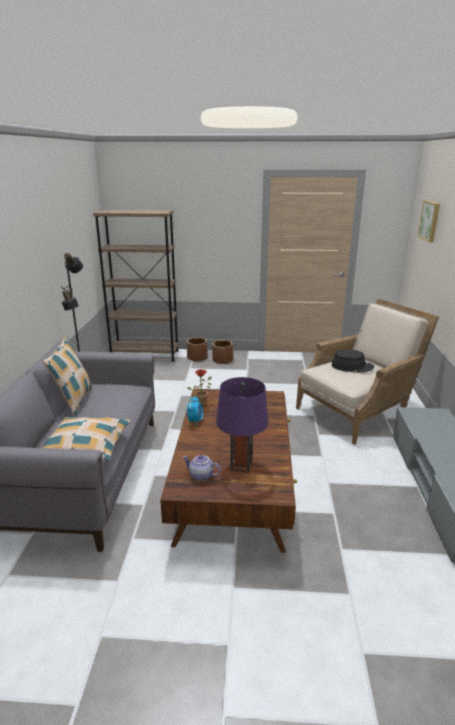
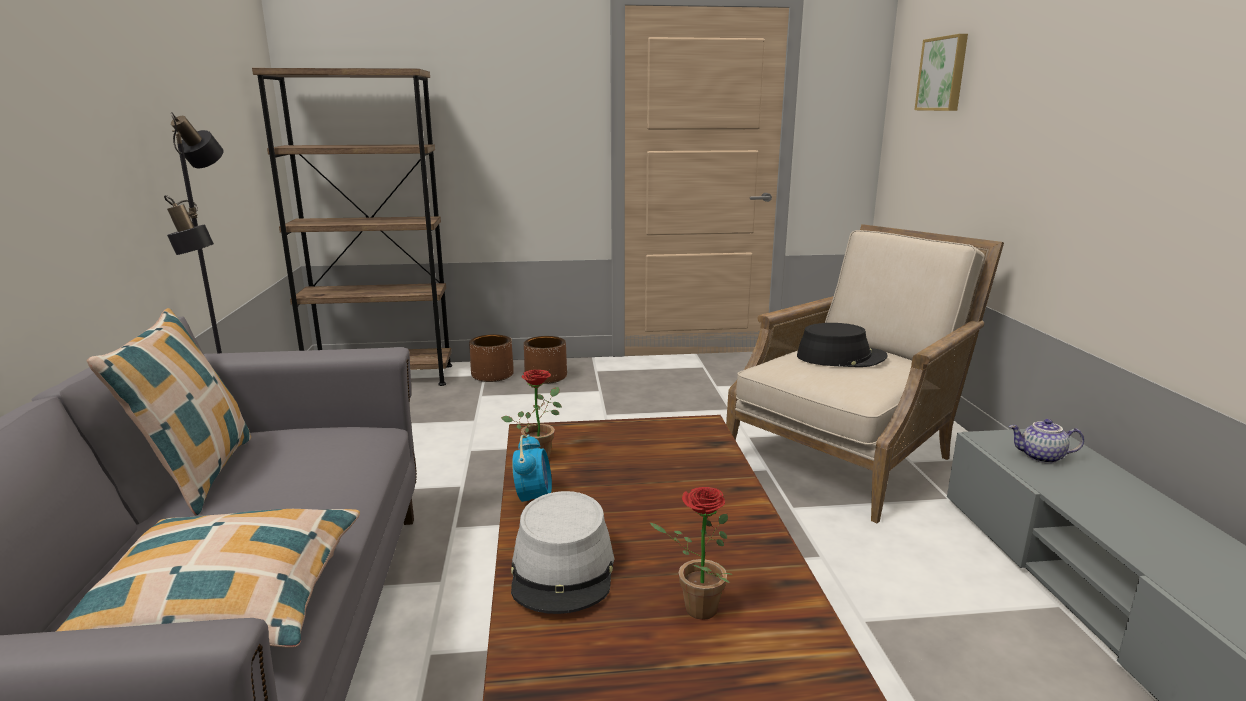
camera: 10 degrees left, 5 degrees down
teapot [183,455,221,481] -> teapot moved to [1009,419,1084,464]
purple table lamp [216,377,268,473] -> potted plant [650,487,732,620]
none -> grey hat [511,491,615,614]

